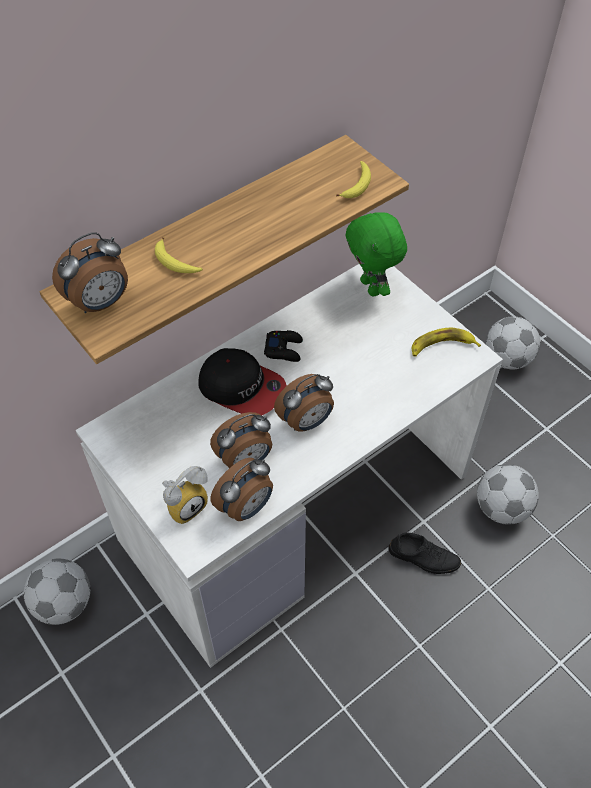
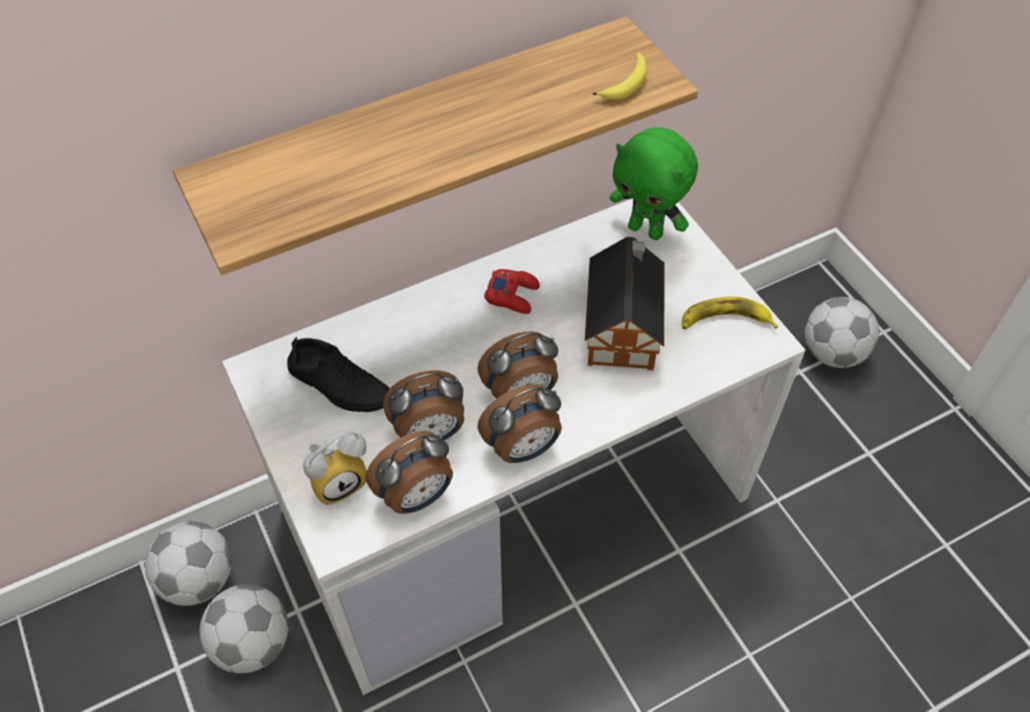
camera: 10 degrees right, 0 degrees up
alarm clock [52,232,128,313] -> alarm clock moved to [477,384,562,463]
banana [155,237,203,273] -> none
cap [198,348,287,416] -> none
black game controller [264,330,303,362] -> red game controller [484,269,540,314]
green plush toy [345,212,407,297] -> green plush toy turned 45 degrees counterclockwise [610,127,698,240]
black shoe [388,533,461,574] -> black shoe moved to [287,337,390,412]
football [477,464,539,525] -> football moved to [200,584,289,674]
none -> toy house [585,237,665,370]

